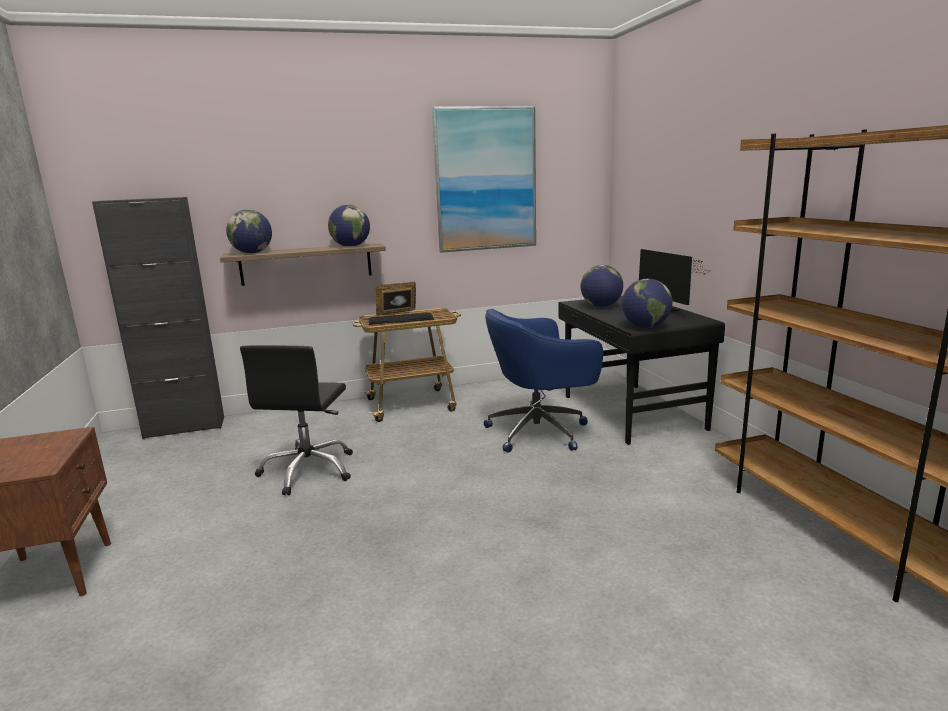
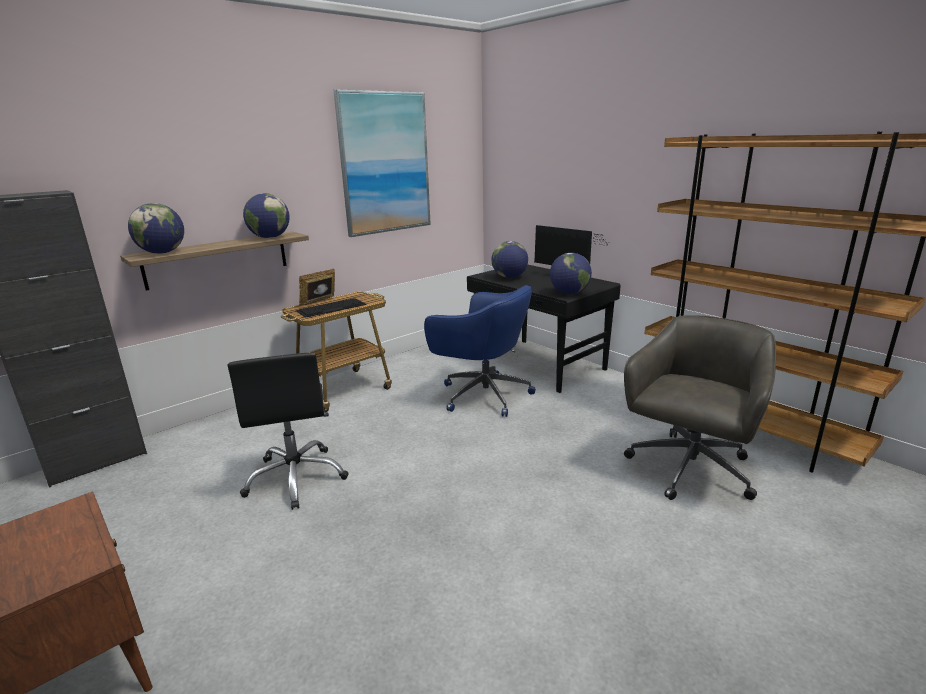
camera: 25 degrees left, 5 degrees up
blue office chair [484,309,603,453] -> blue office chair turned 105 degrees counterclockwise [424,285,536,417]
none -> grey office chair [624,315,776,500]

